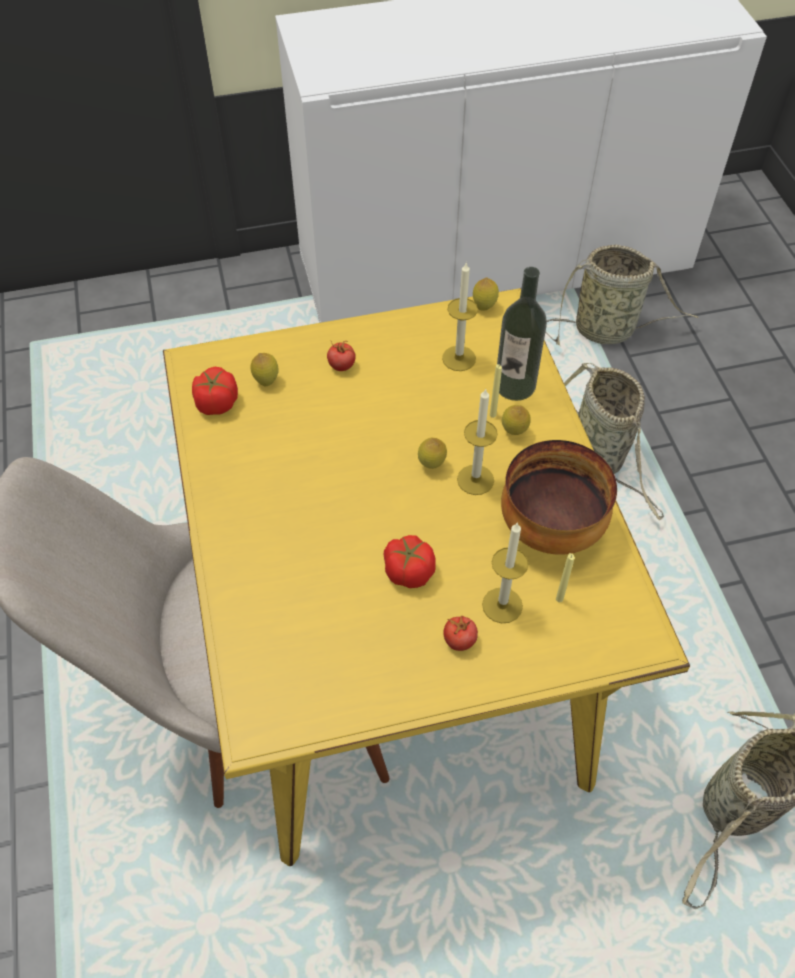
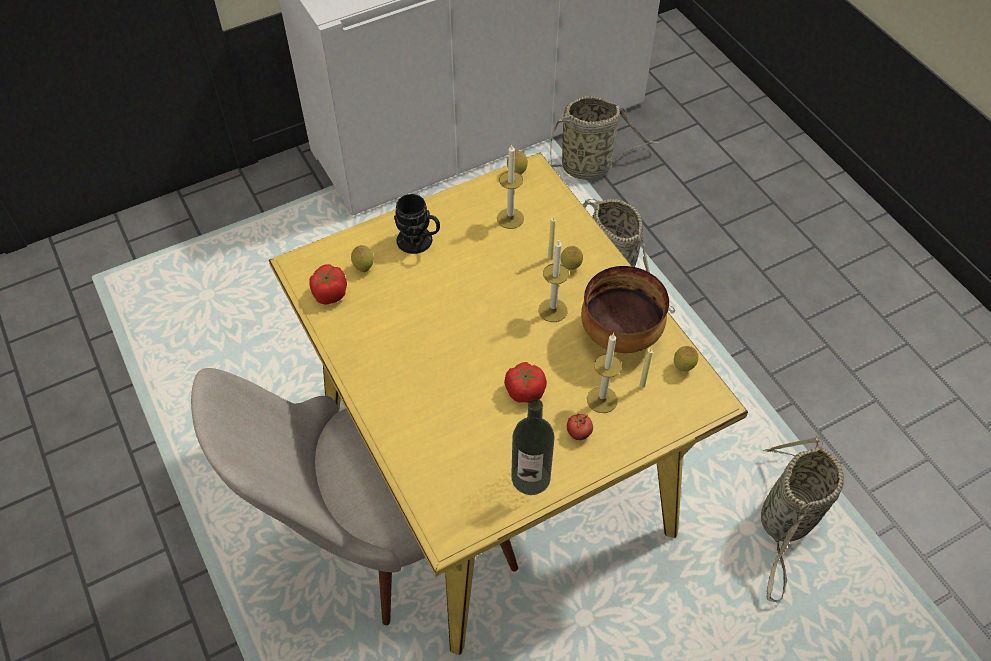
camera: 15 degrees left, 0 degrees up
tomato [327,341,356,371] -> black mug [394,194,440,254]
lemon [418,438,447,469] -> lemon moved to [674,346,698,371]
bottle [497,267,547,401] -> bottle moved to [511,399,555,495]

